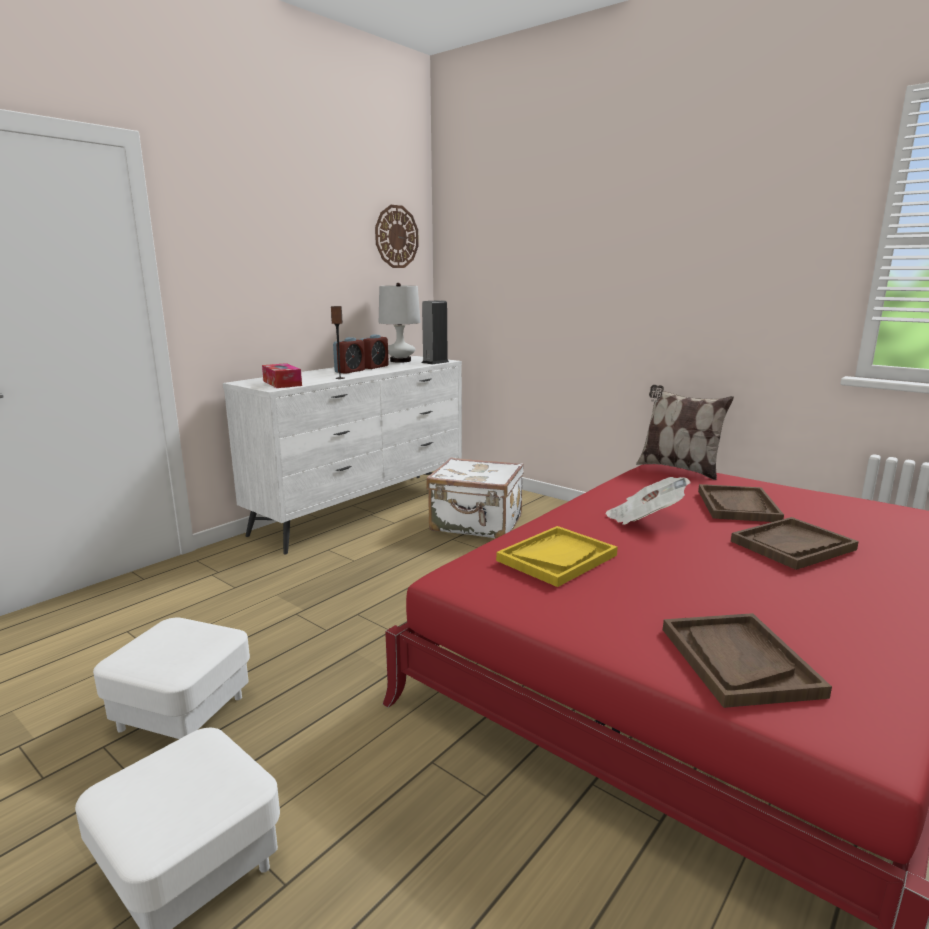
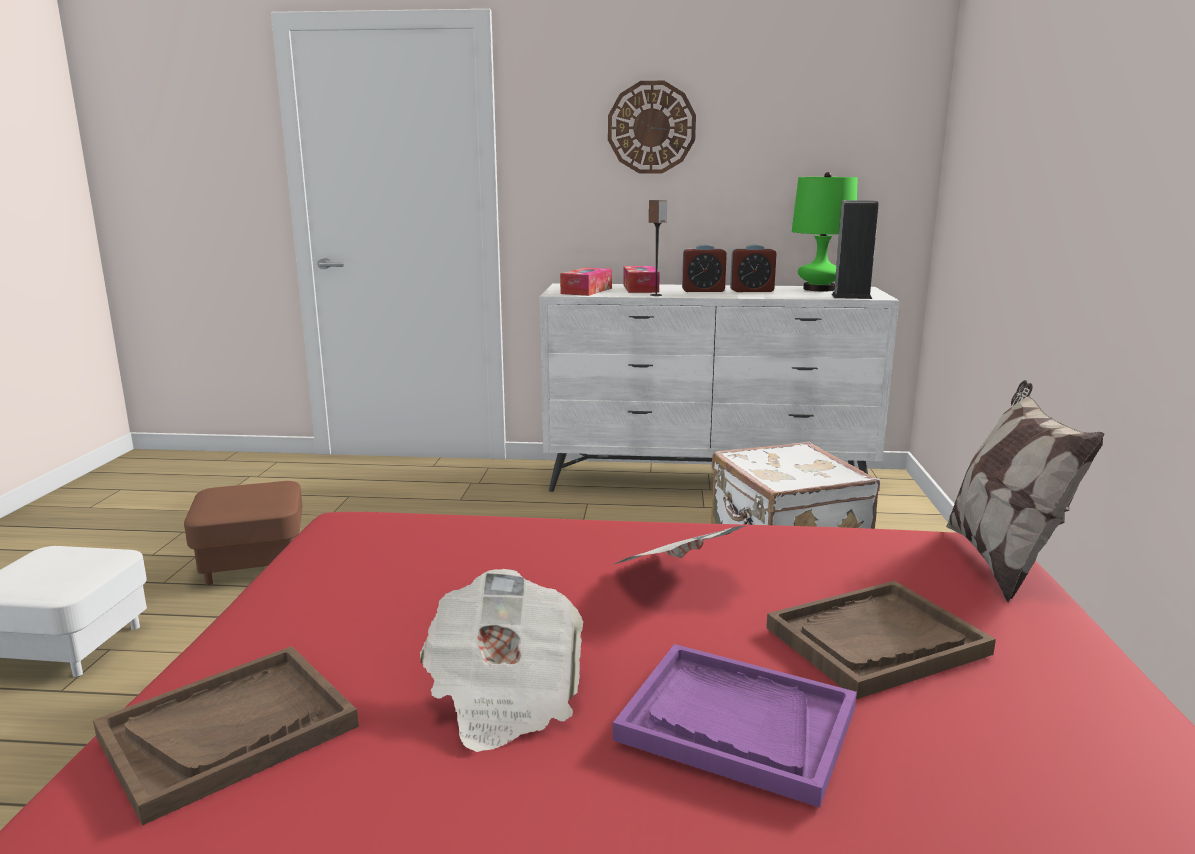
camera: 55 degrees right, 0 degrees up
white ottoman [93,618,250,739] -> brown ottoman [184,481,303,586]
wall clock [375,205,419,268] -> wall clock moved to [608,81,696,174]
white table lamp [379,283,421,362] -> green table lamp [792,172,858,291]
yellow tray [496,526,618,587] -> none
brown tray [731,517,859,570] -> purple tray [613,644,857,808]
none -> newspaper [420,569,583,752]
none -> tissue box [623,266,660,293]

